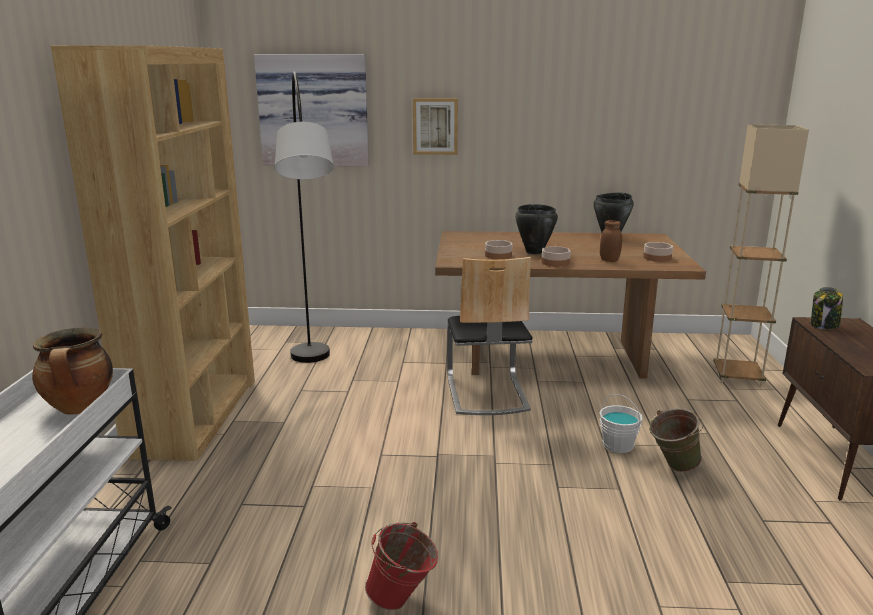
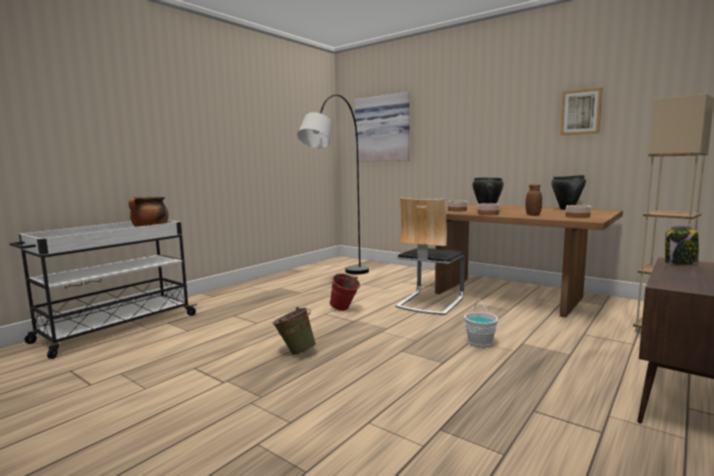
camera: 35 degrees right, 10 degrees down
brown bookcase [51,45,255,461] -> none
red bucket [365,522,438,611] -> red bucket moved to [329,274,360,311]
picture [413,98,458,155] -> picture moved to [560,88,603,135]
green bucket [649,409,703,472] -> green bucket moved to [272,307,316,355]

